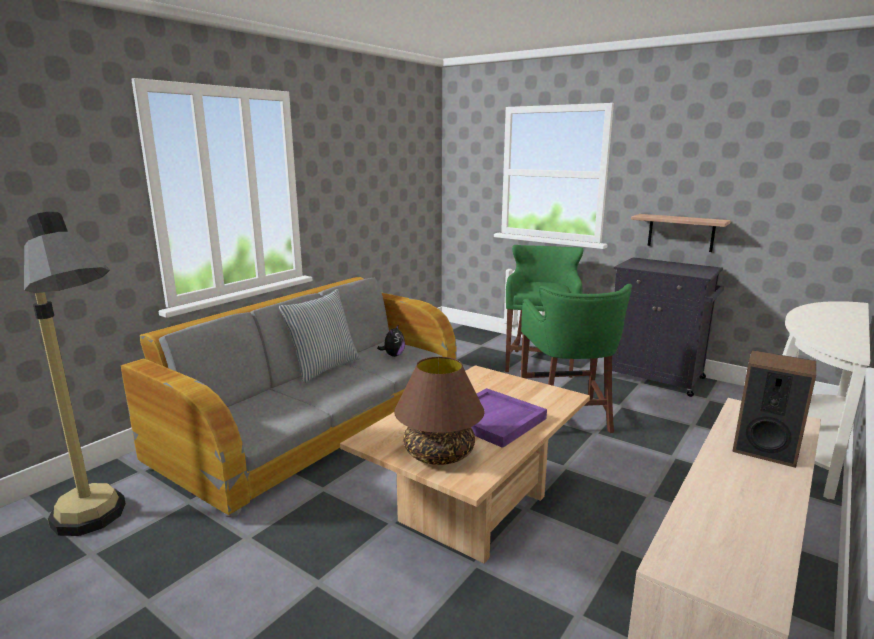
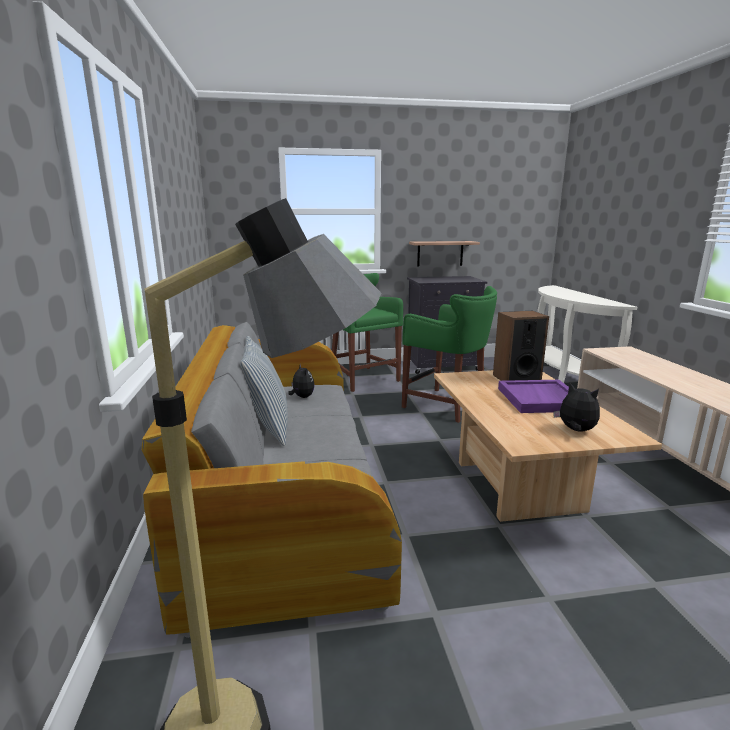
camera: 45 degrees left, 0 degrees up
brown table lamp [394,357,485,465] -> plush toy [553,383,600,432]
speaker [732,350,816,468] -> speaker moved to [493,311,549,381]

